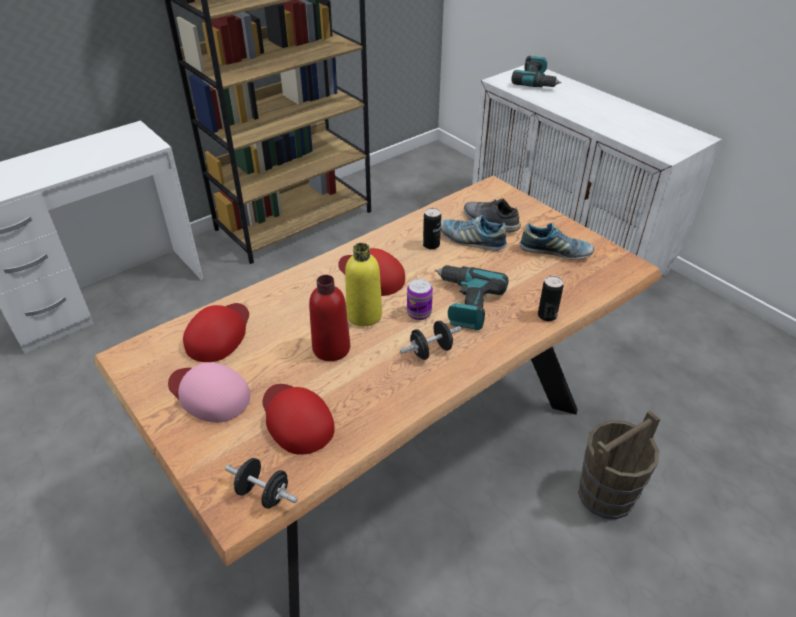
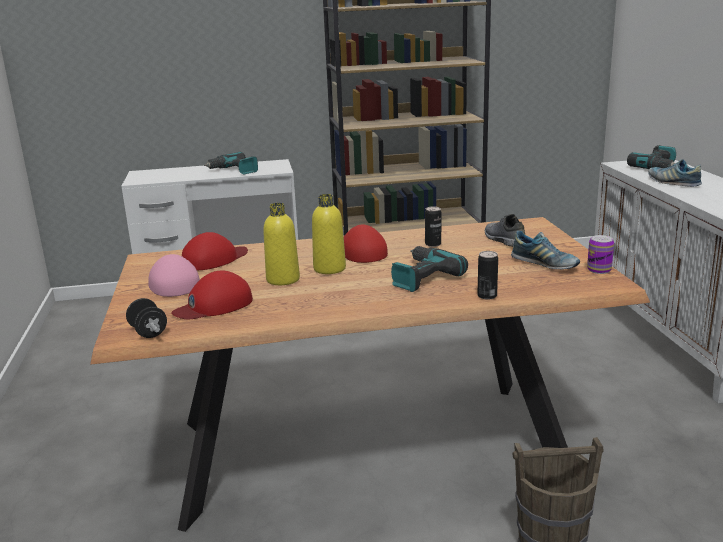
camera: 30 degrees right, 20 degrees down
red cap [263,384,335,455] -> red cap turned 120 degrees counterclockwise [171,270,253,319]
red bottle [309,275,350,361] -> yellow bottle [263,203,300,285]
black dumbbell [400,321,461,360] -> none
can [407,279,433,320] -> can moved to [587,235,614,274]
shoe [441,215,507,251] -> shoe moved to [649,159,702,187]
none -> power drill [204,152,258,174]

